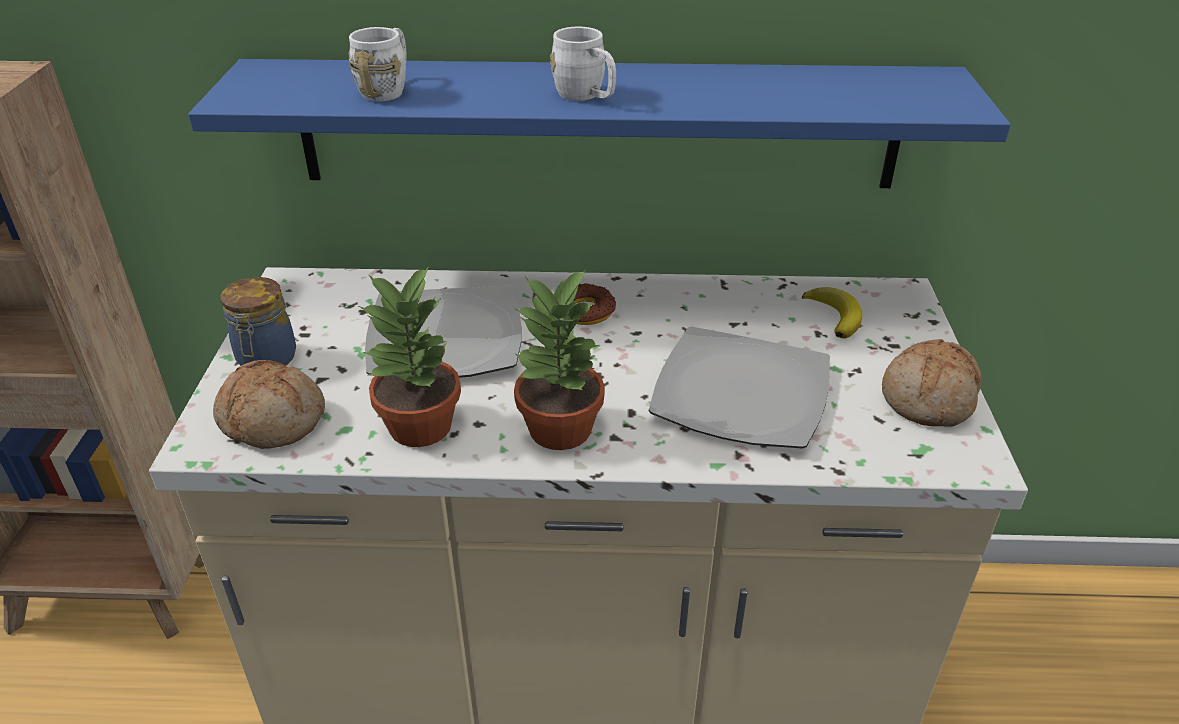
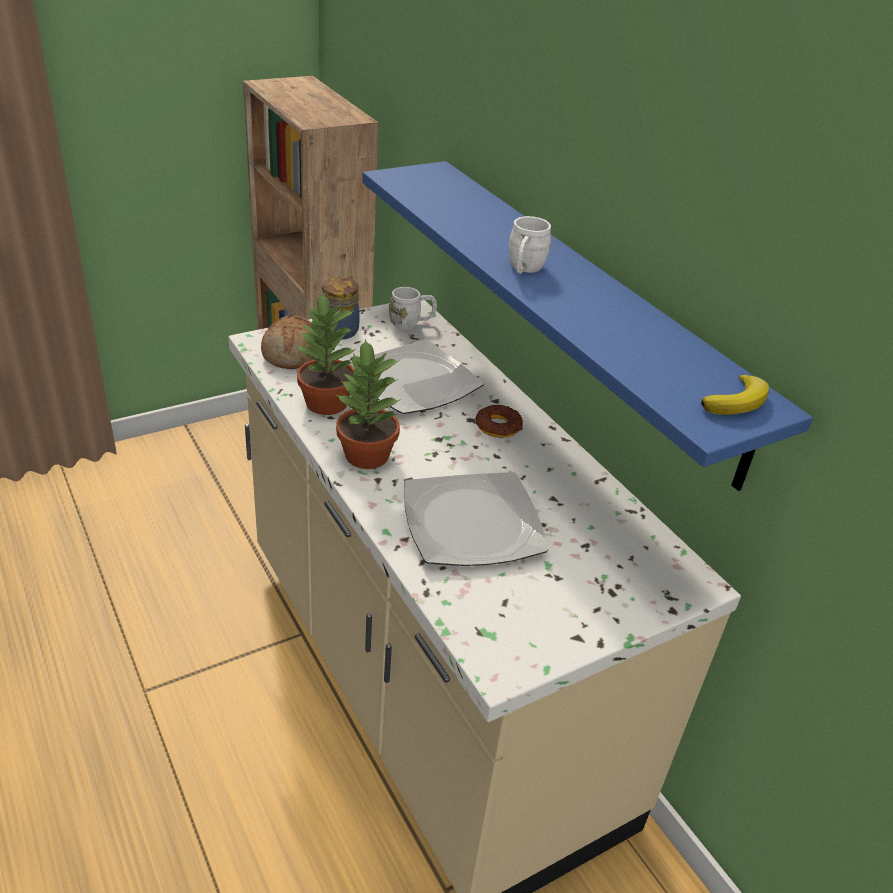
camera: 55 degrees right, 0 degrees up
white mug [348,27,407,101] -> white mug moved to [389,287,437,330]
banana [802,287,862,339] -> banana moved to [701,375,769,415]
bread [882,339,982,427] -> none

